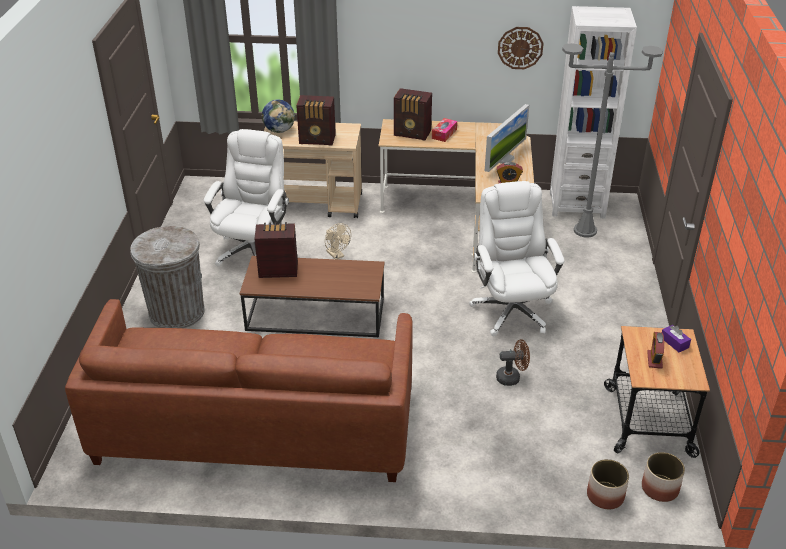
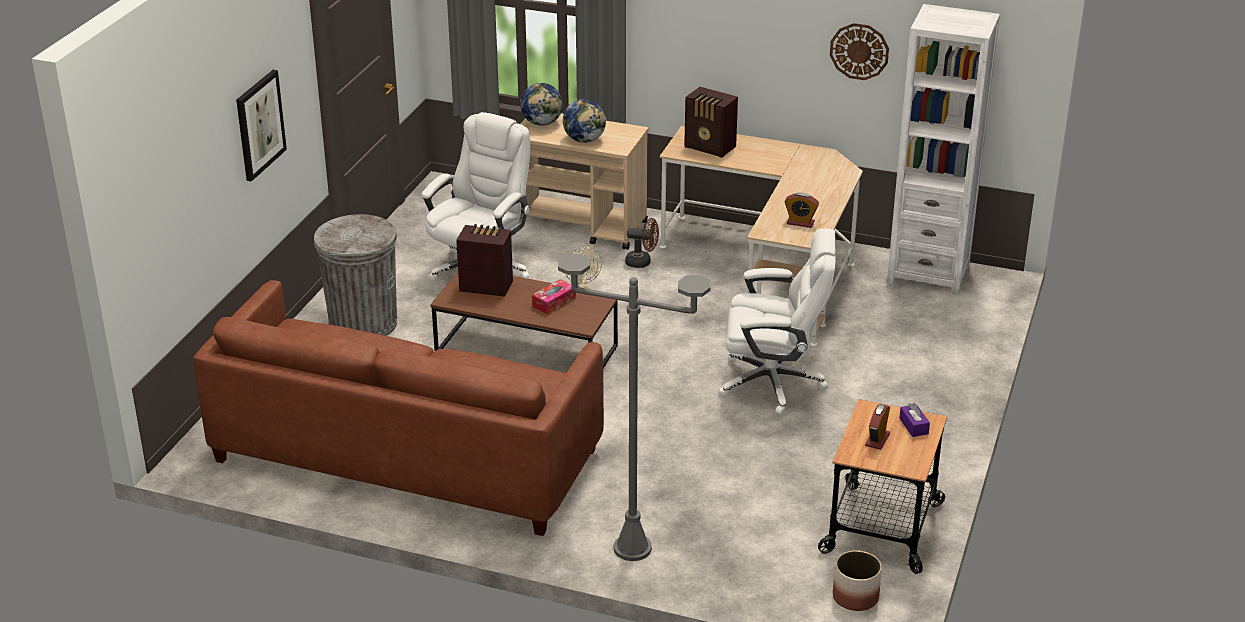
camera: 15 degrees right, 5 degrees down
radio [296,95,336,146] -> globe [563,99,606,143]
tissue box [432,118,457,142] -> tissue box moved to [532,279,576,315]
white office chair [469,181,565,336] -> white office chair turned 90 degrees clockwise [718,228,836,415]
monitor [485,104,529,172] -> none
brown fan [496,339,530,386] -> brown fan moved to [625,218,659,268]
grey floor lamp [562,43,663,237] -> grey floor lamp moved to [558,254,711,561]
planter [587,459,629,509] -> none
none -> picture [236,70,287,182]

